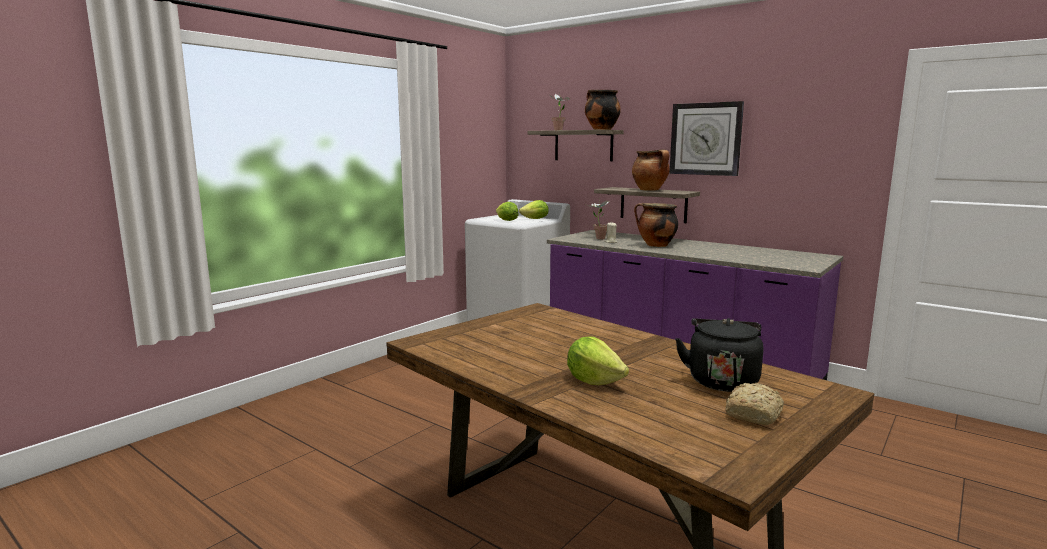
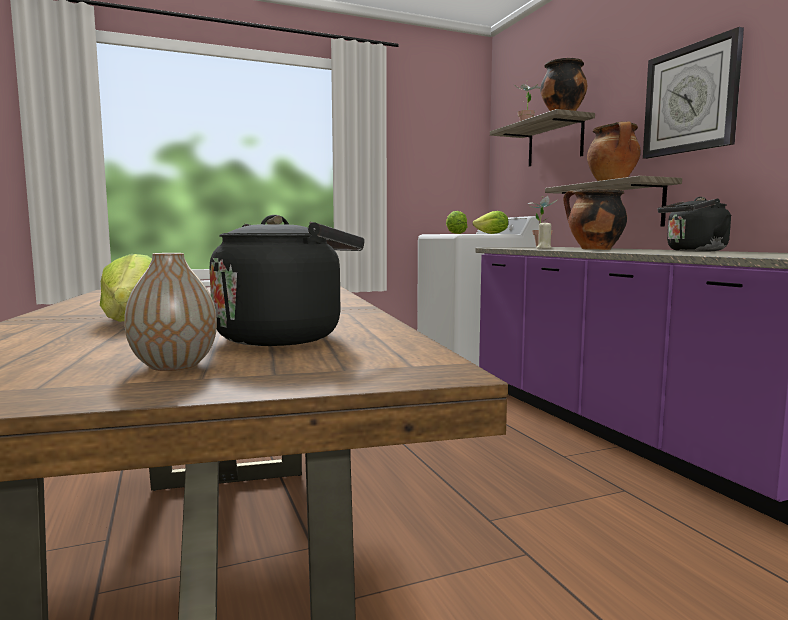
camera: 30 degrees right, 5 degrees down
bread [725,383,784,425] -> vase [124,253,217,371]
none -> black kettle [658,197,731,251]

